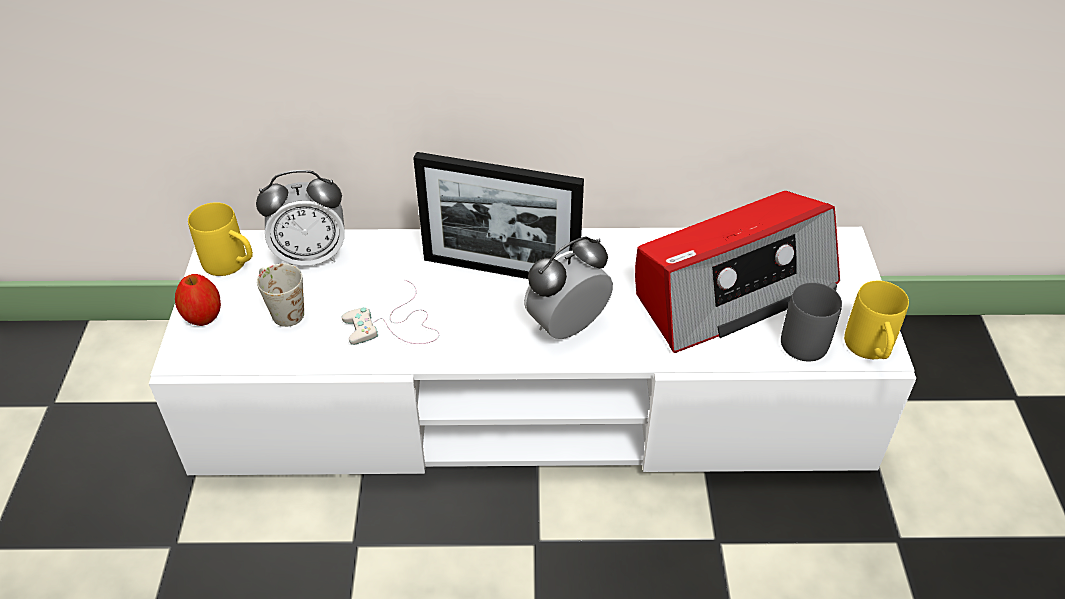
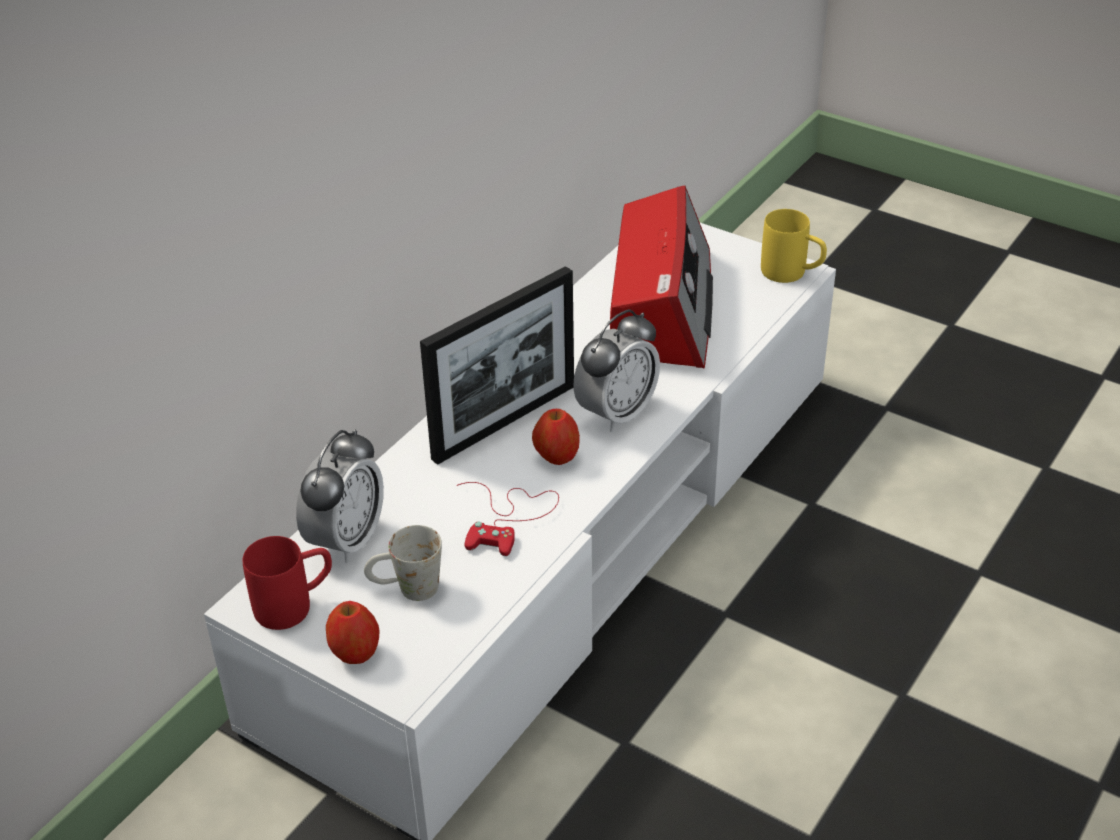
camera: 55 degrees left, 5 degrees down
yellow mug [188,202,253,276] -> red mug [243,536,332,630]
white game controller [342,280,439,345] -> red game controller [457,482,559,556]
alarm clock [524,236,613,339] -> alarm clock turned 135 degrees counterclockwise [574,309,660,432]
grey mug [781,282,842,361] -> none
none -> apple [532,409,580,465]

